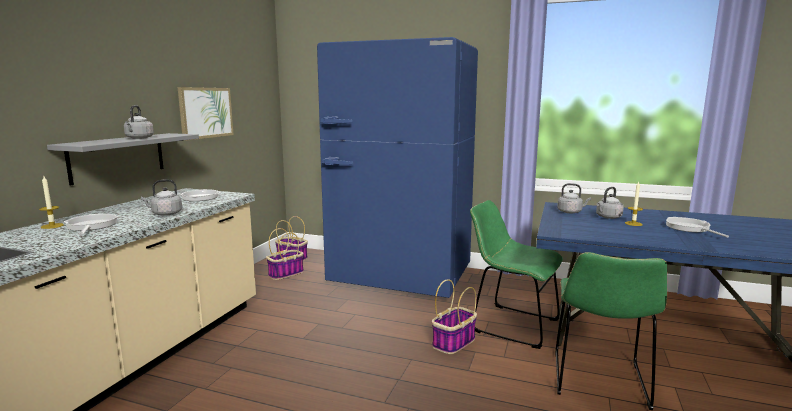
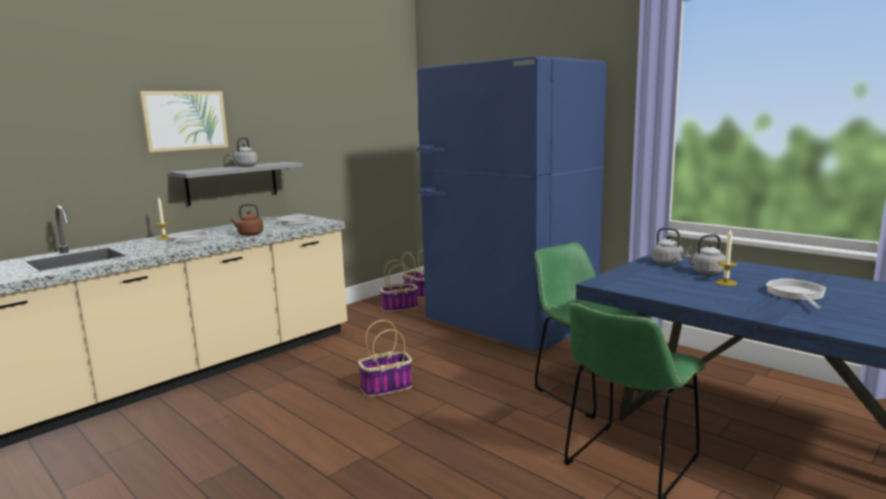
camera: 25 degrees right, 0 degrees up
grey kettle [141,179,182,216] -> brown kettle [230,204,263,236]
picture [178,87,234,141] -> picture moved to [139,91,228,152]
basket [432,279,477,354] -> basket moved to [358,320,412,397]

